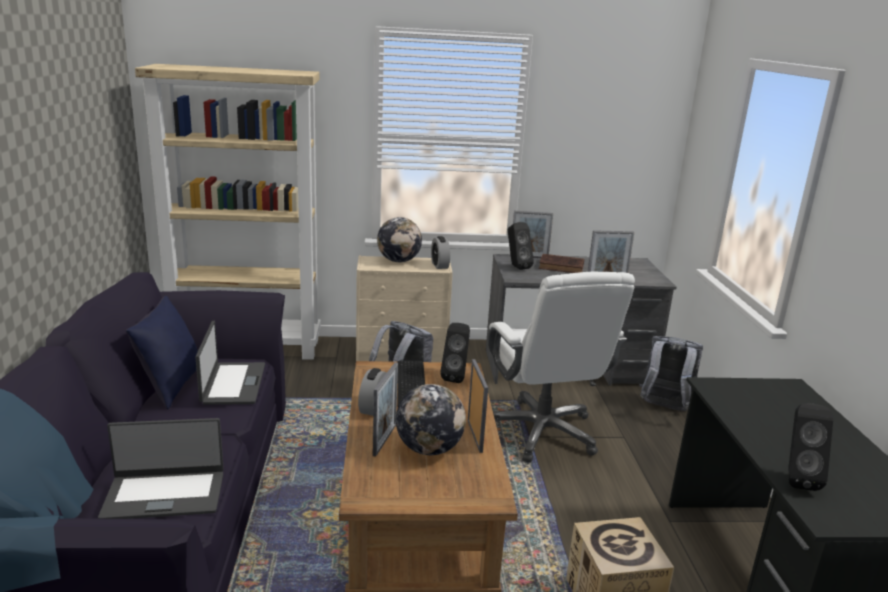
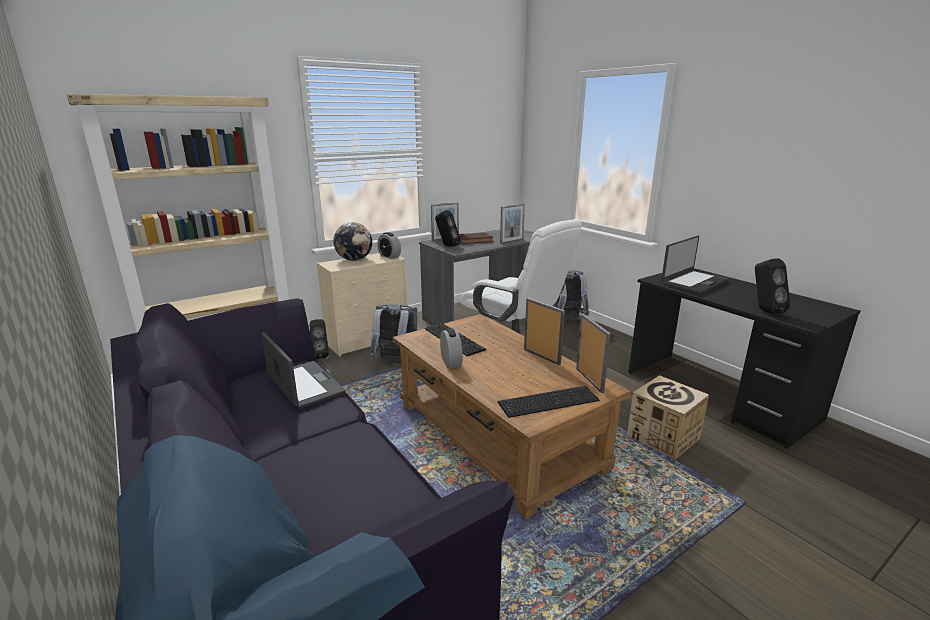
camera: 30 degrees left, 0 degrees up
laptop [98,418,224,519] -> laptop moved to [661,236,729,294]
blue pillow [126,296,198,409] -> none
picture frame [373,362,398,457] -> picture frame moved to [576,314,611,393]
globe [396,384,466,455] -> none
black speaker [440,323,470,383] -> black speaker moved to [310,319,329,359]
none -> keyboard [497,386,599,418]

